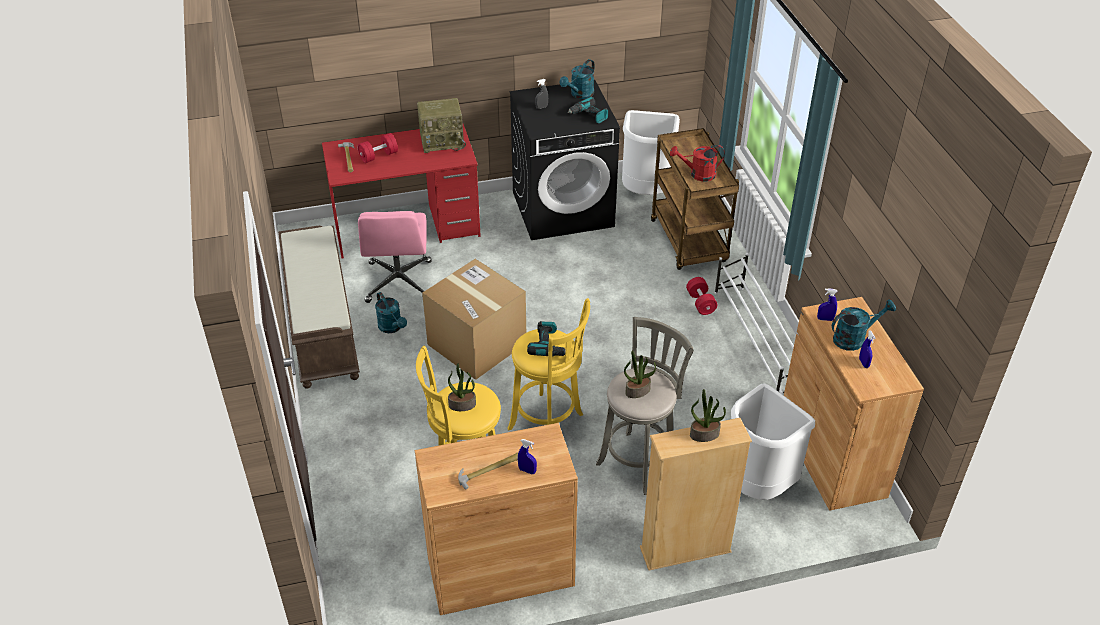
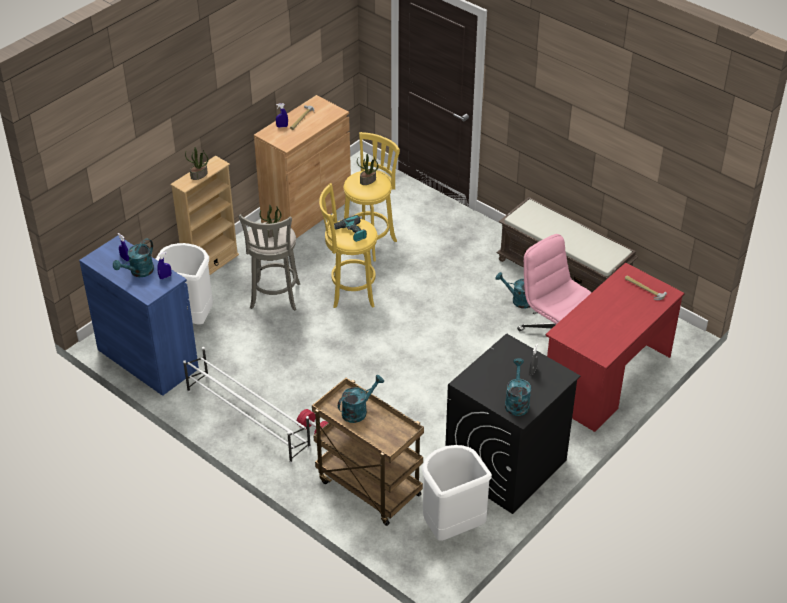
camera: 145 degrees right, 0 degrees up
red dumbbell [358,133,398,163] -> none
radio [417,98,466,153] -> none
cardboard box [422,259,526,380] -> none
power drill [567,97,608,124] -> none
red watering can [670,145,725,181] -> turquoise watering can [338,375,384,423]
brown cabinet [784,297,924,511] -> blue cabinet [79,236,199,396]

